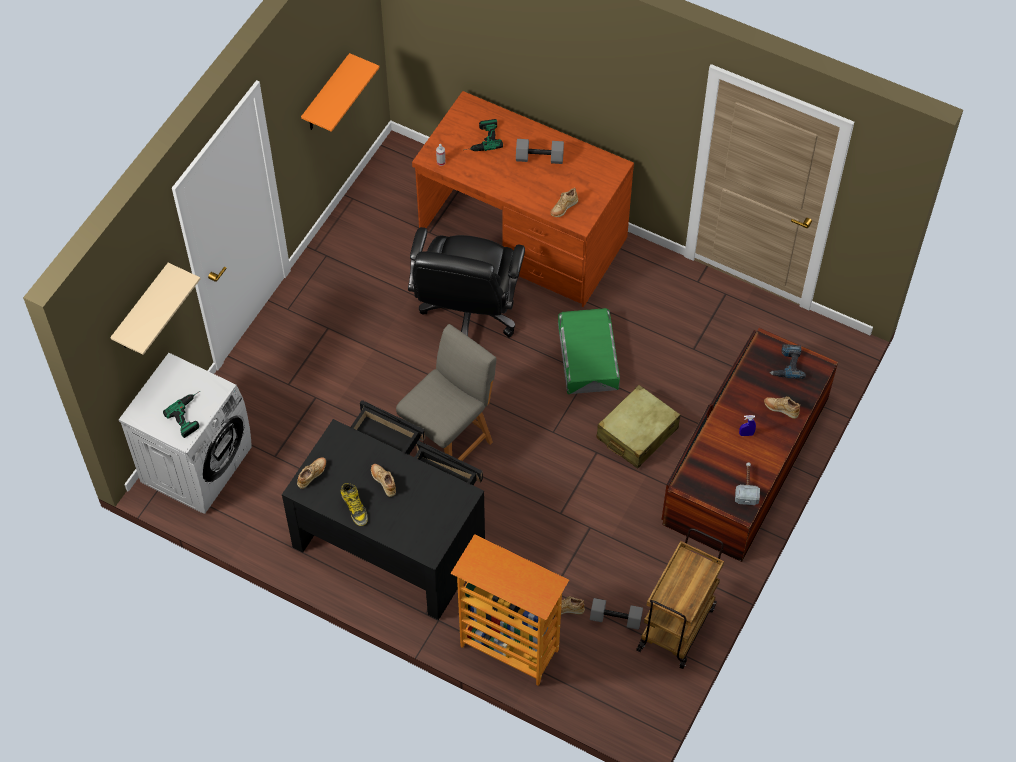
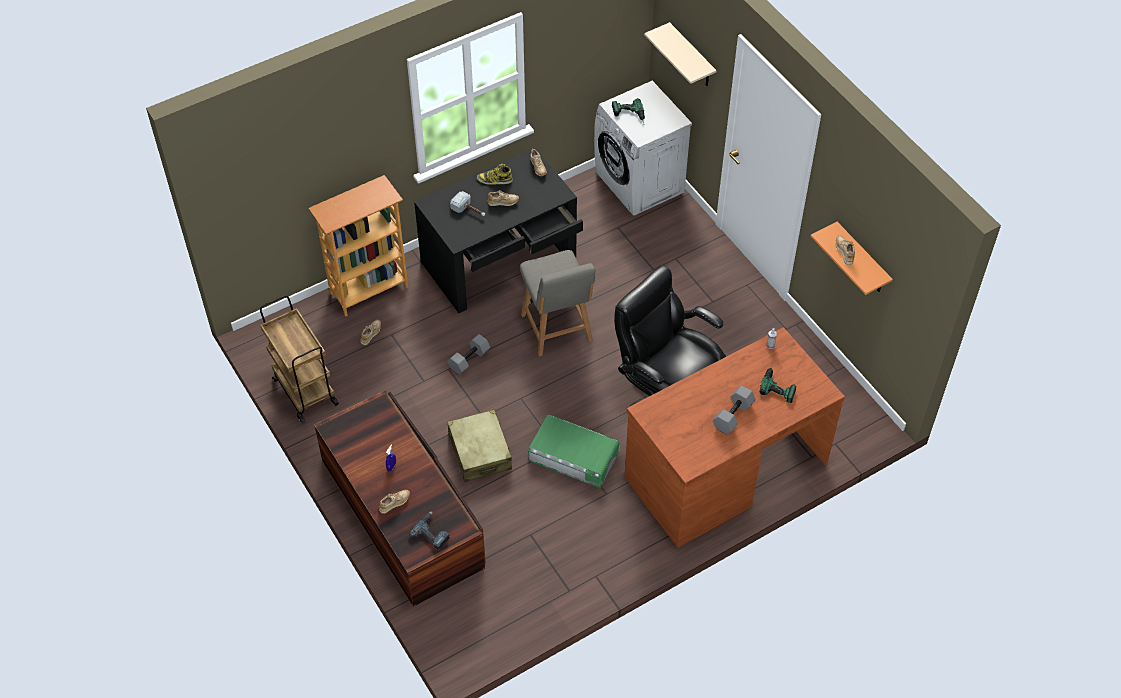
camera: 120 degrees right, 5 degrees down
beige shoe [551,188,578,217] -> beige shoe moved to [835,235,855,265]
grey dumbbell [590,598,643,630] -> grey dumbbell moved to [447,334,490,375]
hammer [735,462,760,505] -> hammer moved to [450,191,485,216]

